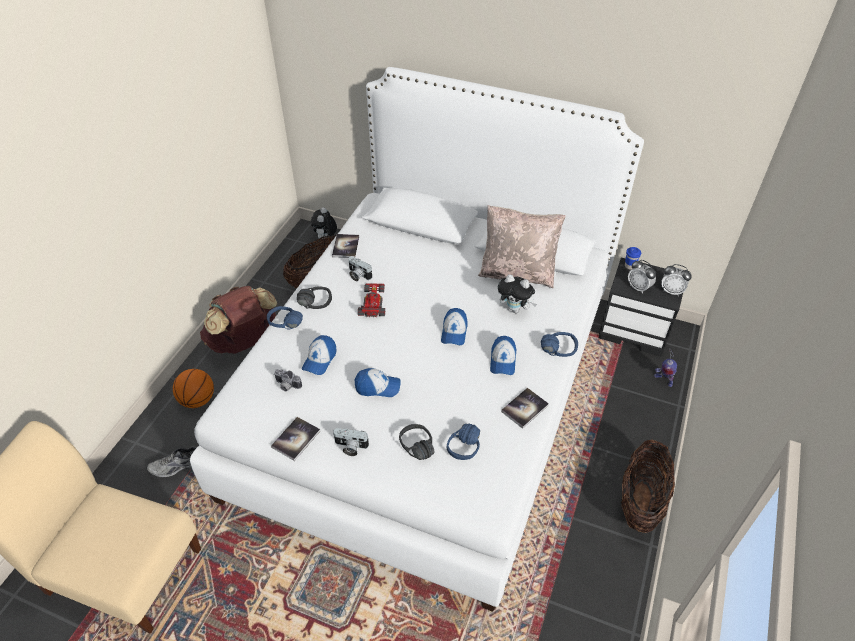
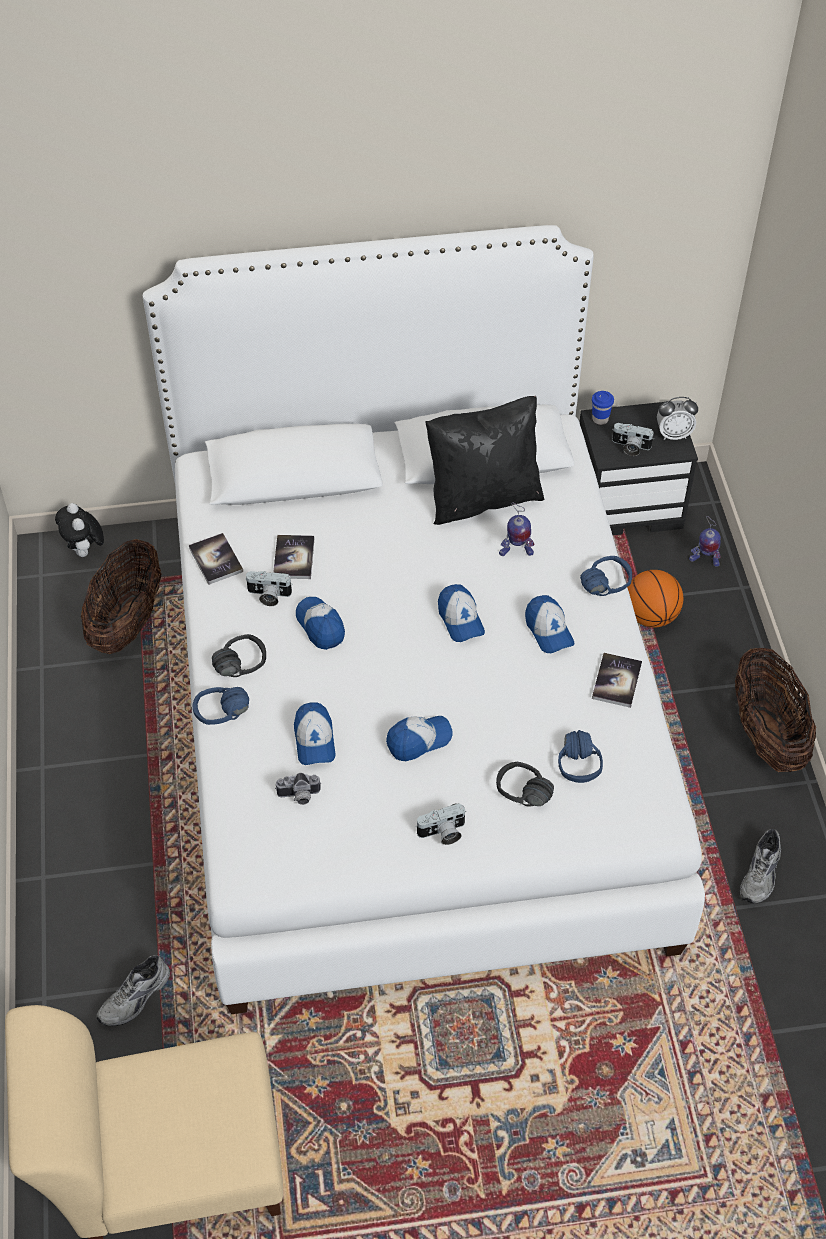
camera: 30 degrees left, 5 degrees up
basketball [173,369,214,408] -> basketball moved to [627,570,683,628]
brown backpack [200,286,278,354] -> none
book [271,417,320,461] -> book moved to [273,535,314,579]
toy car [358,283,385,317] -> cap [296,597,345,650]
beige pillow [478,205,566,288] -> black pillow [425,396,545,525]
plush toy [498,274,537,313] -> toy robot [499,503,534,556]
alarm clock [628,260,656,294] -> camera [612,423,654,456]
none -> grey shoe [740,829,781,903]

